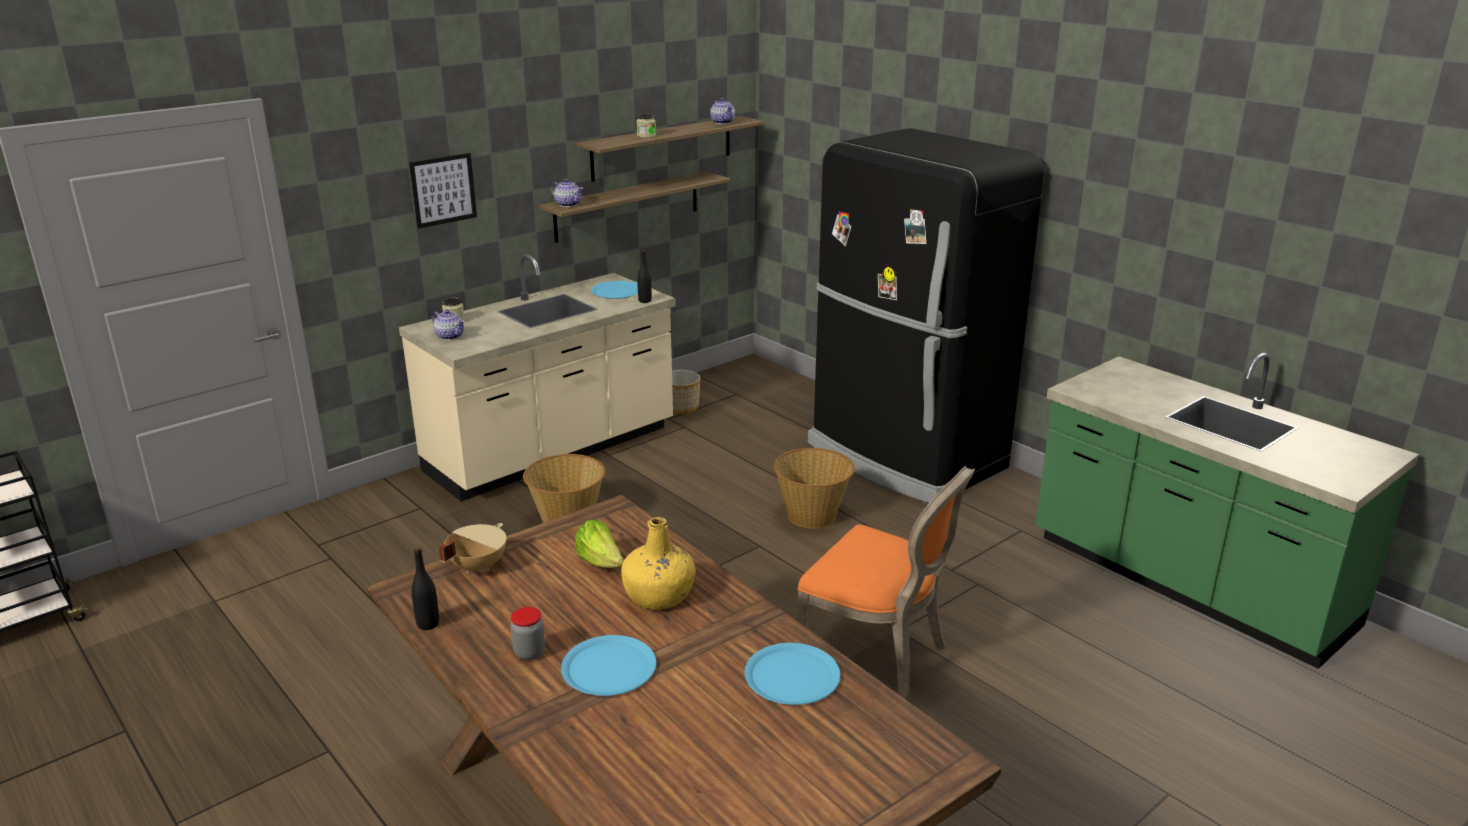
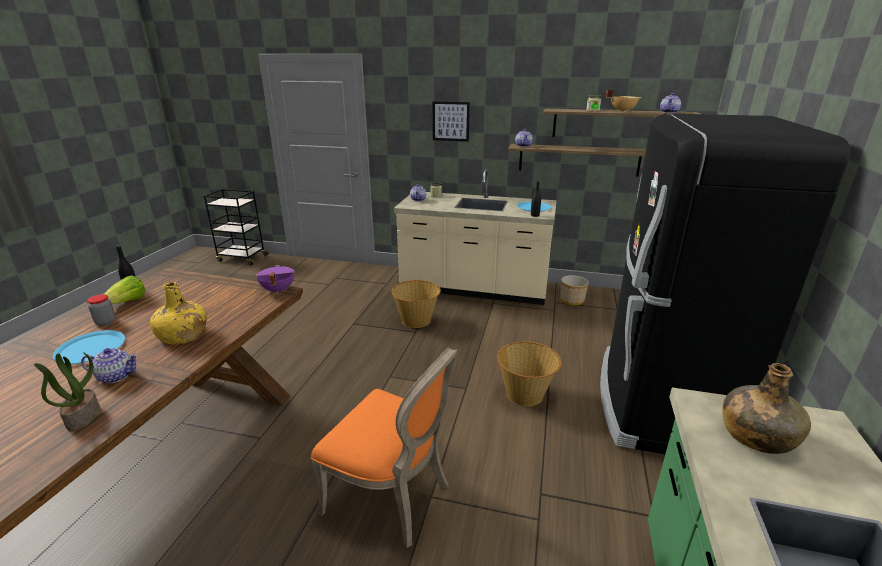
camera: 55 degrees right, 0 degrees up
beige cooking pot [439,523,506,574] -> beige cooking pot moved to [606,90,641,112]
lettuce [575,520,624,568] -> lettuce moved to [105,275,145,304]
blue plate [745,643,841,705] -> potted plant [34,352,100,431]
orange chair [797,466,975,698] -> orange chair turned 60 degrees counterclockwise [311,347,457,548]
none -> teapot [81,348,138,383]
none -> purple cooking pot [256,265,294,294]
none -> green bottle [722,363,811,454]

